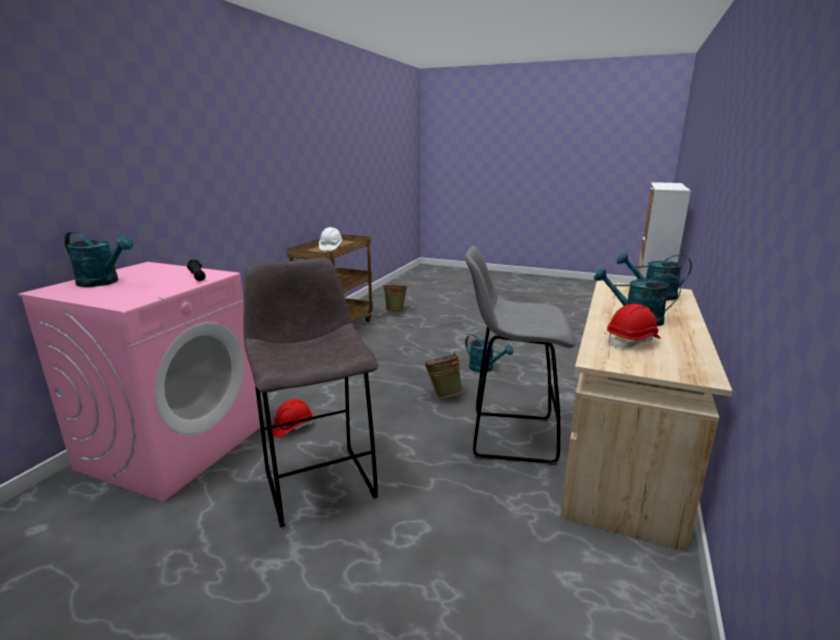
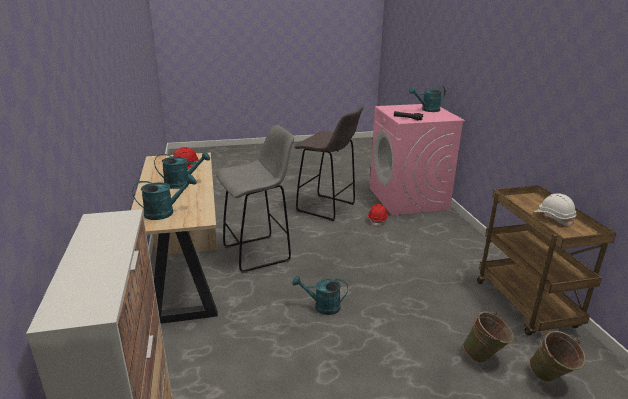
camera: 145 degrees right, 5 degrees up
green bucket [424,352,462,398] -> green bucket moved to [463,312,514,363]

